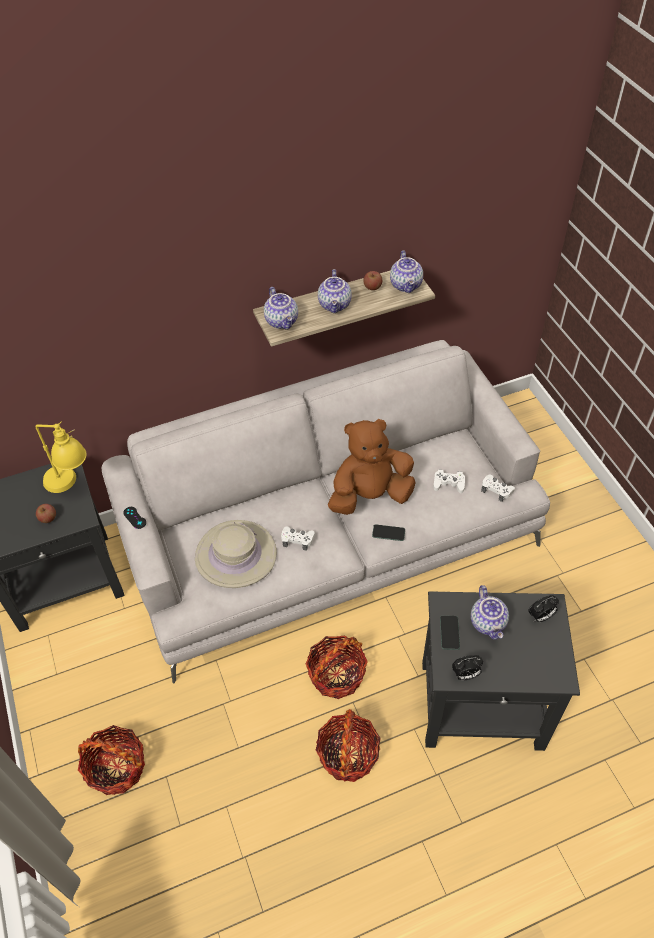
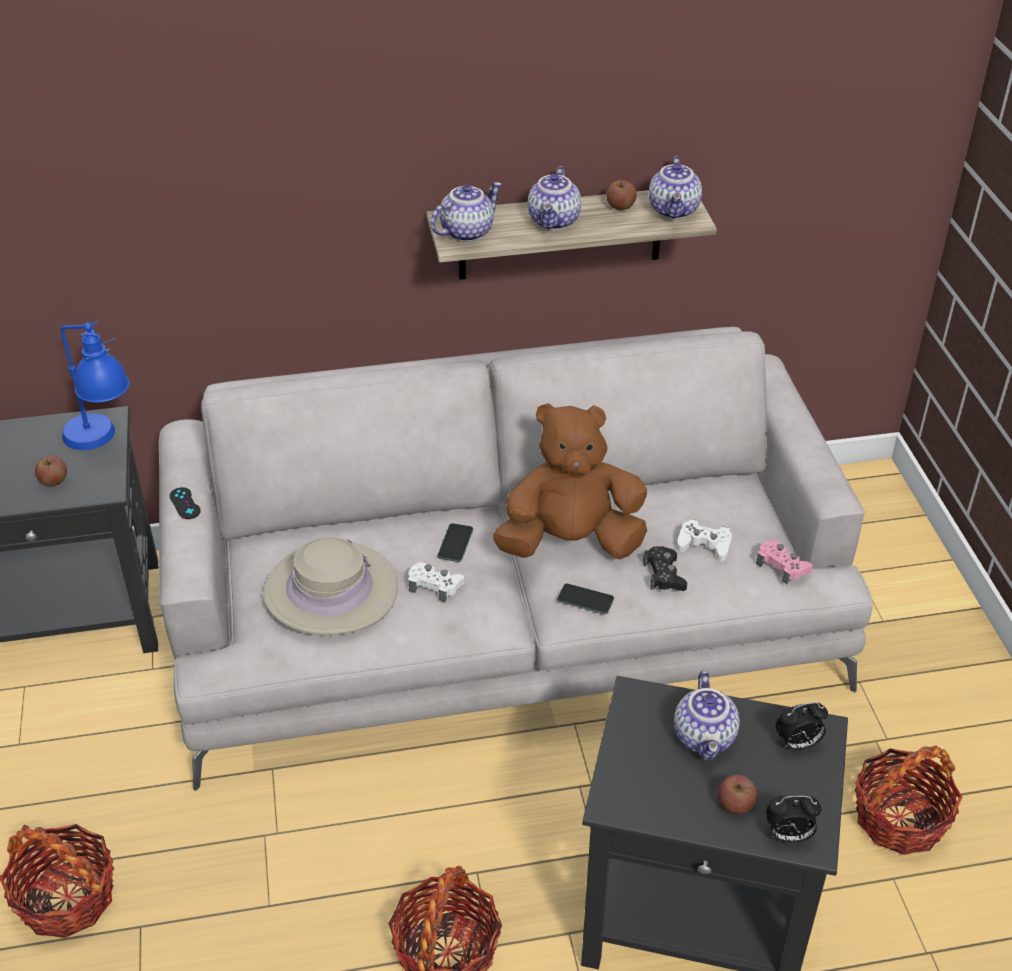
camera: 10 degrees right, 10 degrees down
yellow table lamp [35,422,87,493] -> blue table lamp [61,321,130,450]
teapot [264,287,298,330] -> teapot turned 120 degrees counterclockwise [430,182,502,242]
basket [306,636,368,699] -> basket moved to [855,745,963,855]
phone [440,616,460,650] -> phone moved to [437,523,473,562]
alarm clock [452,655,483,680] -> alarm clock moved to [766,795,821,843]
white game controller [481,474,515,502] -> pink game controller [756,540,813,584]
none -> black game controller [643,546,687,591]
none -> apple [718,775,757,814]

